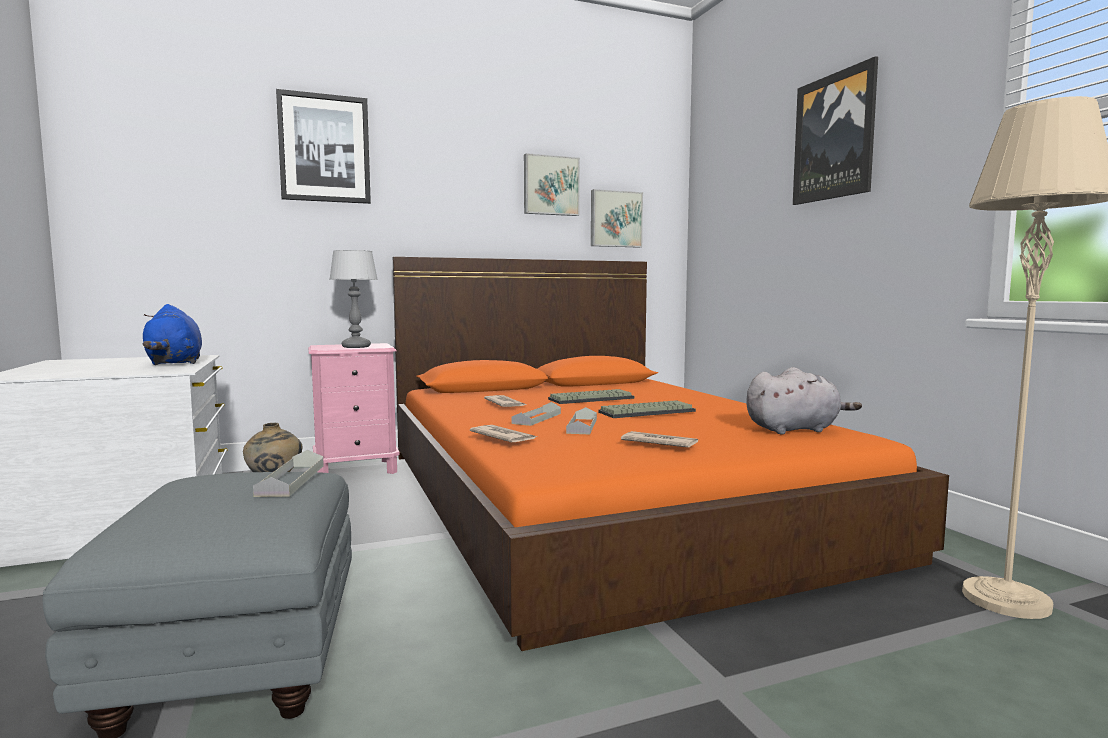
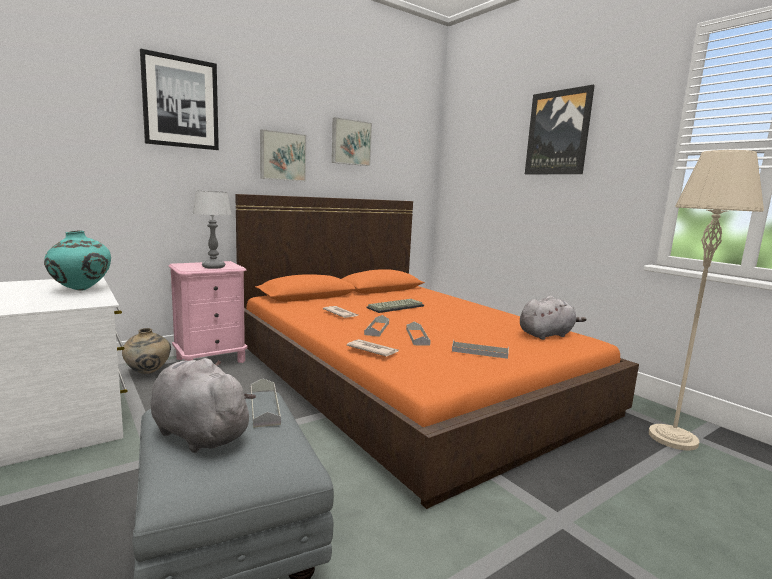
camera: 15 degrees left, 5 degrees up
blue plush toy [142,304,202,365] -> turquoise vase [44,230,111,291]
picture [591,189,643,248] -> picture moved to [260,129,306,181]
keyboard [598,400,696,418] -> none
newspaper [621,431,698,448] -> grey tray [452,340,509,359]
none -> grey plush toy [151,358,256,453]

